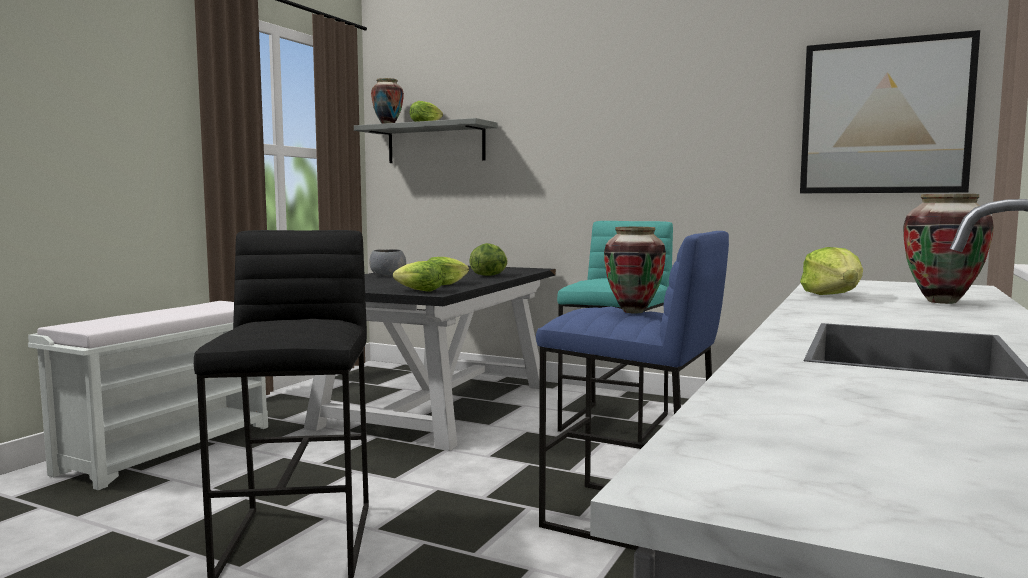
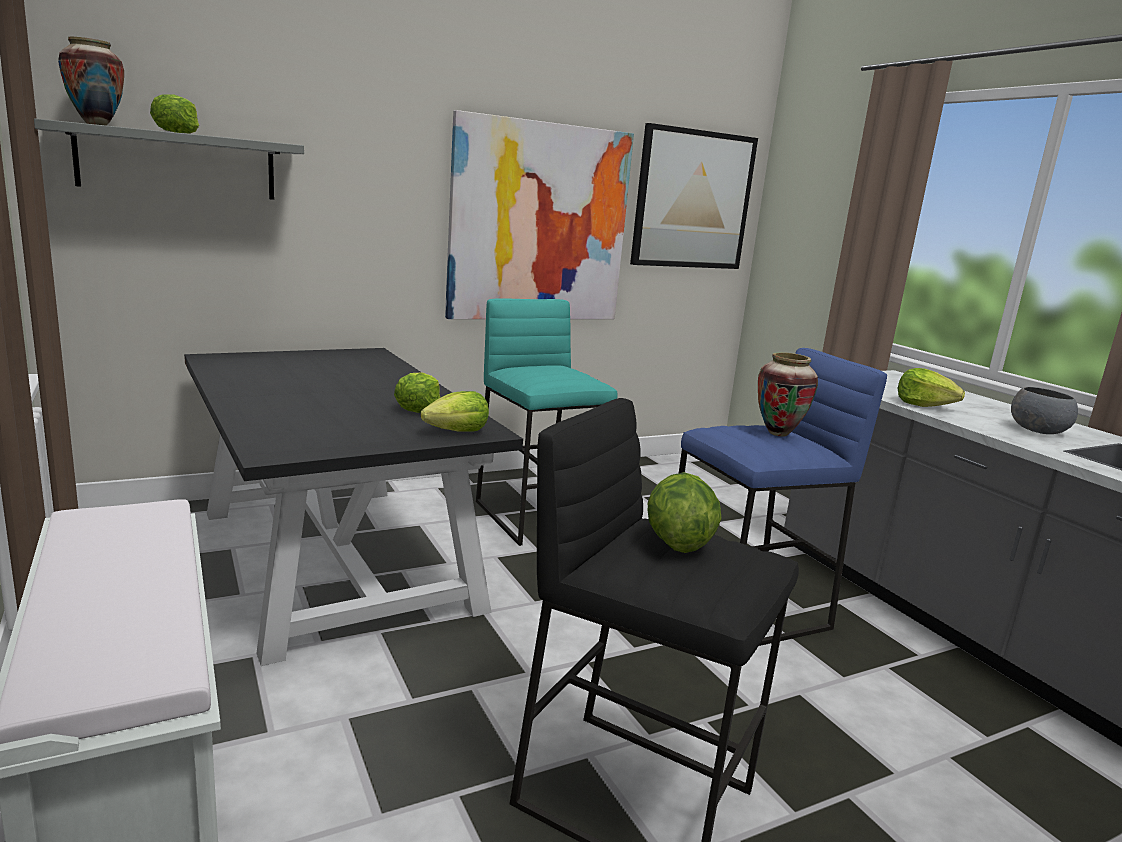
camera: 55 degrees left, 10 degrees up
grey bowl [369,249,406,277] -> grey bowl moved to [1011,387,1078,434]
lettuce [469,243,508,276] -> lettuce moved to [647,472,722,553]
vase [903,194,994,304] -> none
none -> picture [445,110,634,319]

